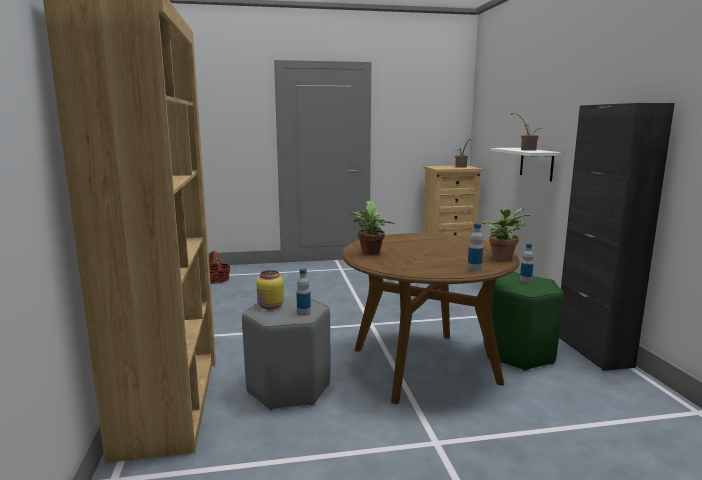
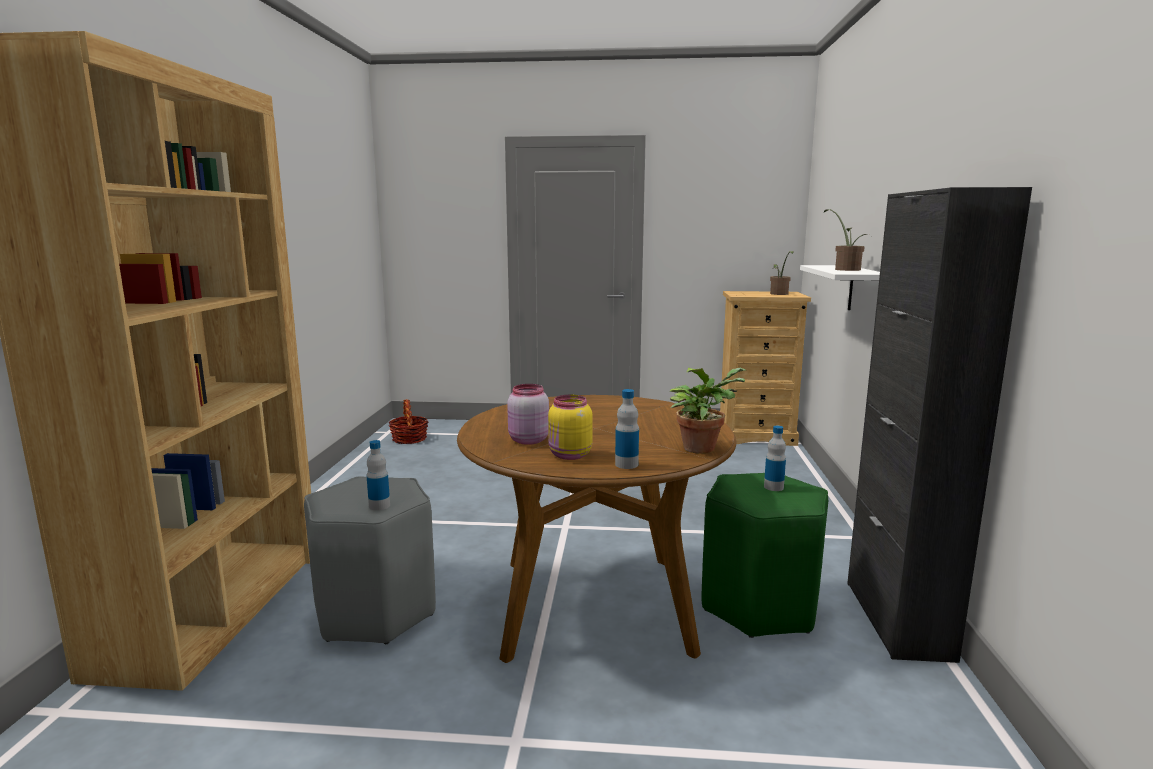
camera: 15 degrees right, 0 degrees up
yellow jar [257,270,284,310] -> yellow jar moved to [548,395,593,460]
potted plant [351,201,395,255] -> none
none -> pink jar [507,384,549,445]

